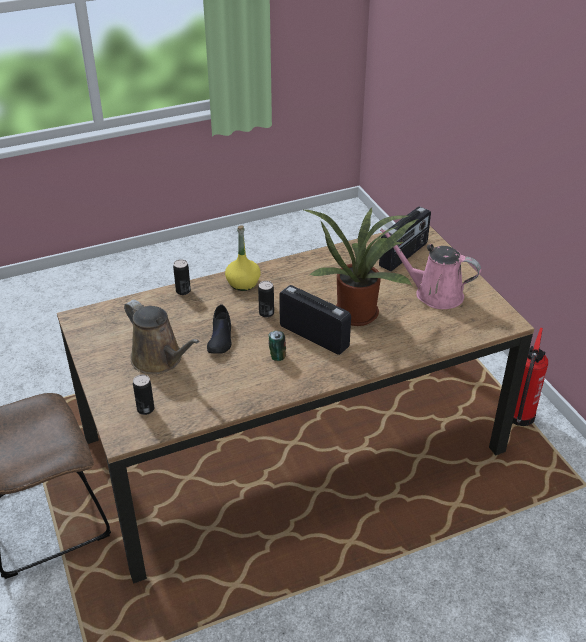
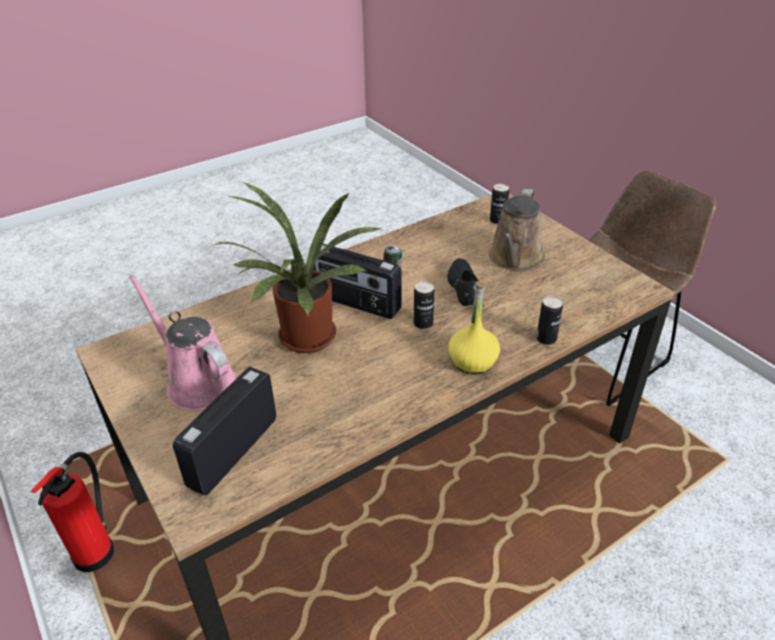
camera: 170 degrees right, 0 degrees up
brown watering can [124,300,200,374] -> brown watering can turned 105 degrees counterclockwise [489,189,545,271]
pink watering can [380,228,481,309] -> pink watering can turned 150 degrees counterclockwise [129,275,236,411]

